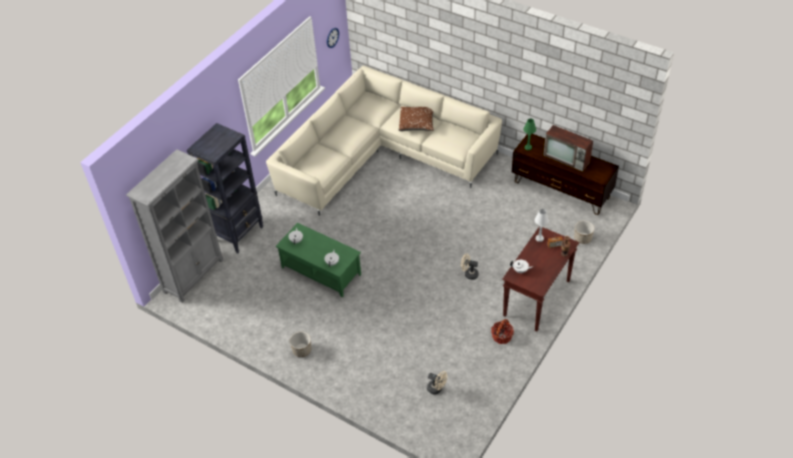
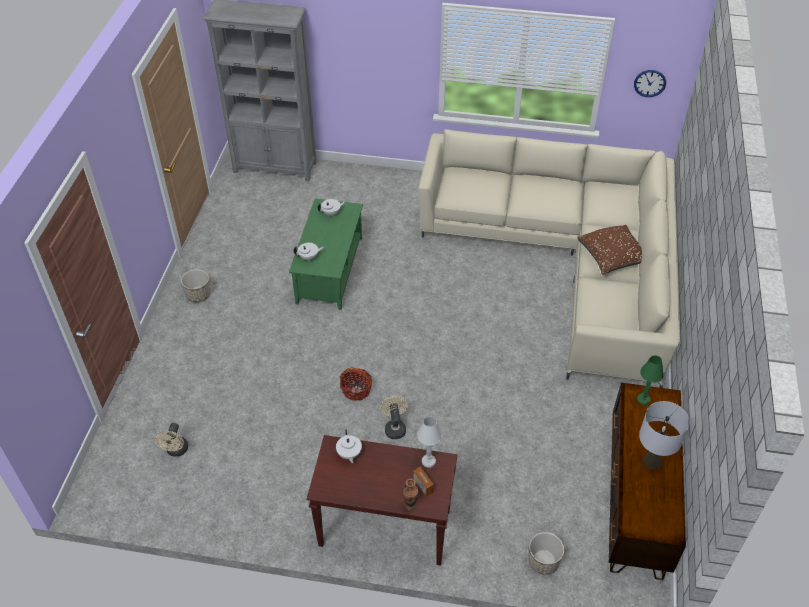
camera: 65 degrees right, 0 degrees up
black bookcase [187,123,263,254] -> none
basket [491,319,514,344] -> basket moved to [339,367,372,401]
television [544,125,593,171] -> grey table lamp [639,401,690,470]

